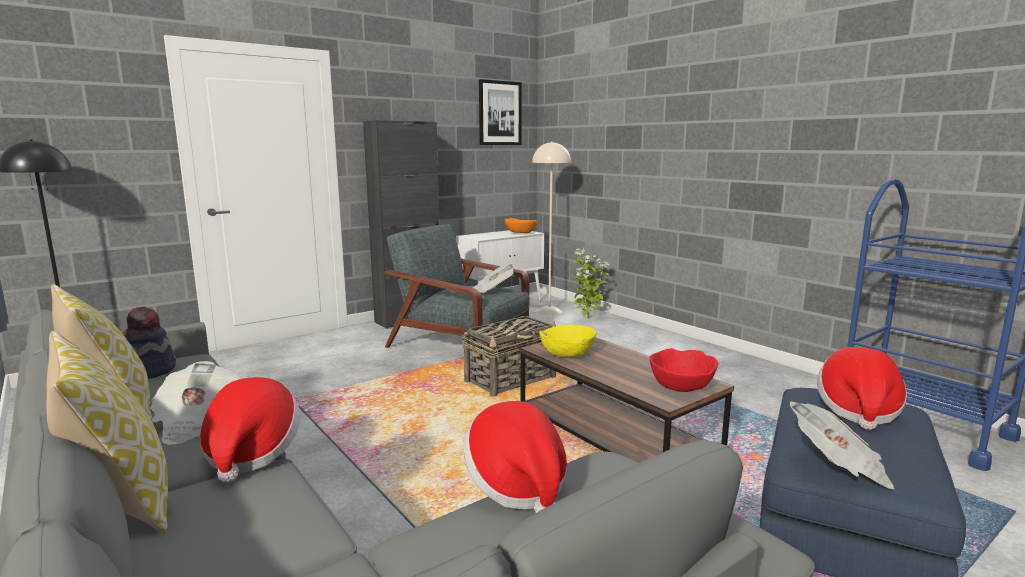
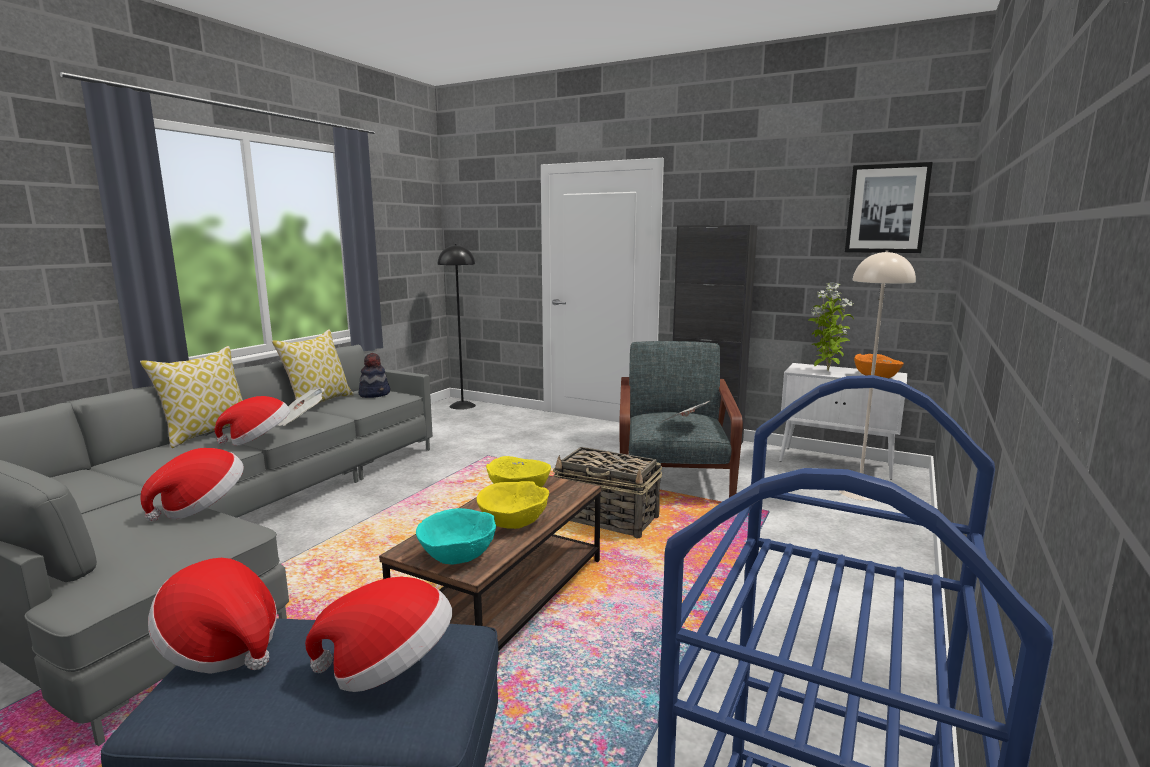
camera: 65 degrees right, 0 degrees up
potted plant [573,248,609,318] -> potted plant moved to [809,282,854,371]
red bowl [649,348,718,392] -> turquoise bowl [416,508,496,564]
newspaper [790,401,895,489] -> hat [148,558,277,674]
none -> yellow bowl [477,481,549,529]

